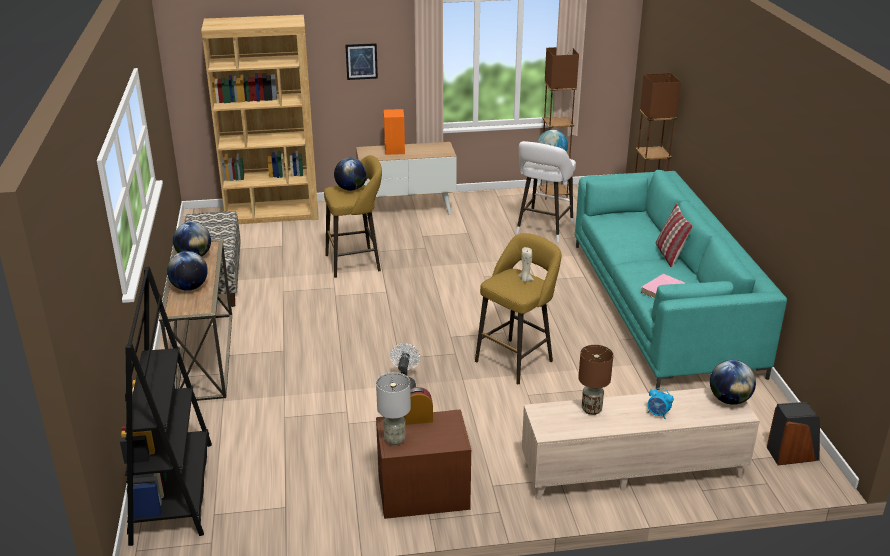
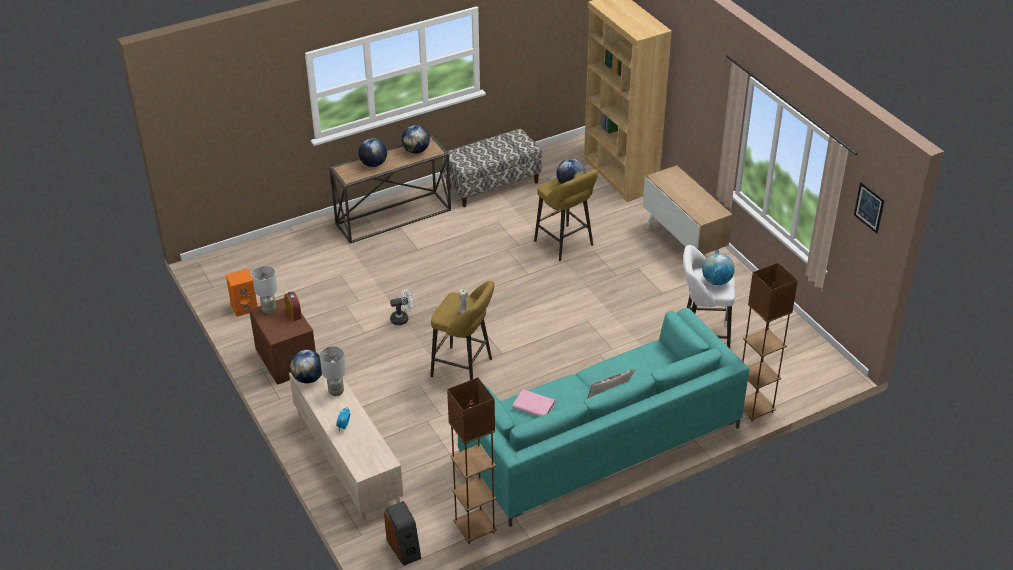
camera: 70 degrees right, 10 degrees up
black bookcase [120,266,212,546] -> none
picture [345,43,378,80] -> picture moved to [854,182,885,233]
orange speaker [384,109,405,155] -> orange speaker moved to [226,269,258,317]
brown floor lamp [539,47,579,199] -> brown floor lamp moved to [447,377,497,544]
brown table lamp [578,345,613,415] -> grey table lamp [320,346,346,396]
globe [710,360,756,405] -> globe moved to [290,350,322,383]

